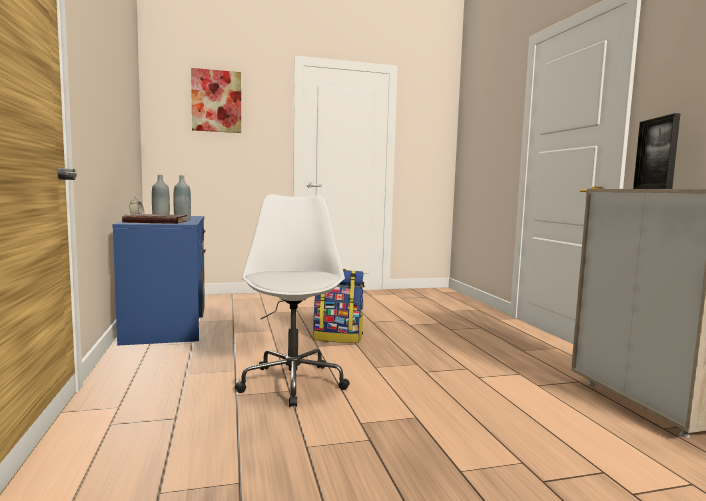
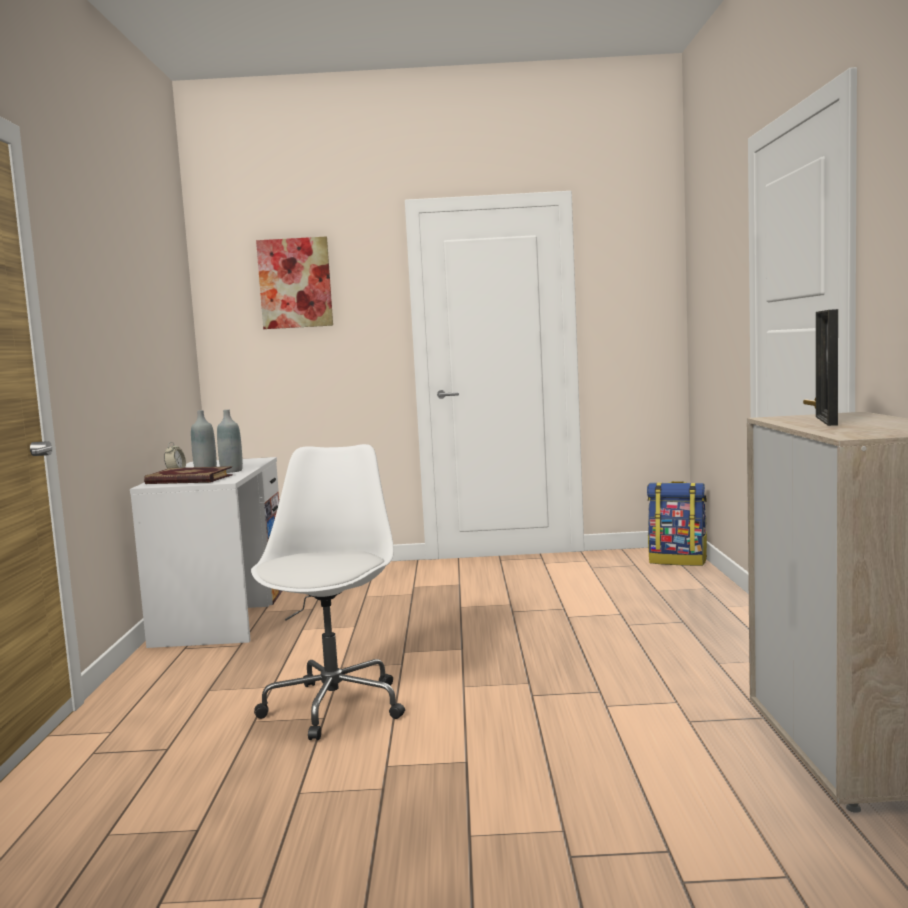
camera: 15 degrees right, 0 degrees up
blue desk [112,216,206,346] -> white desk [130,457,282,648]
backpack [313,269,365,343] -> backpack moved to [647,481,707,566]

